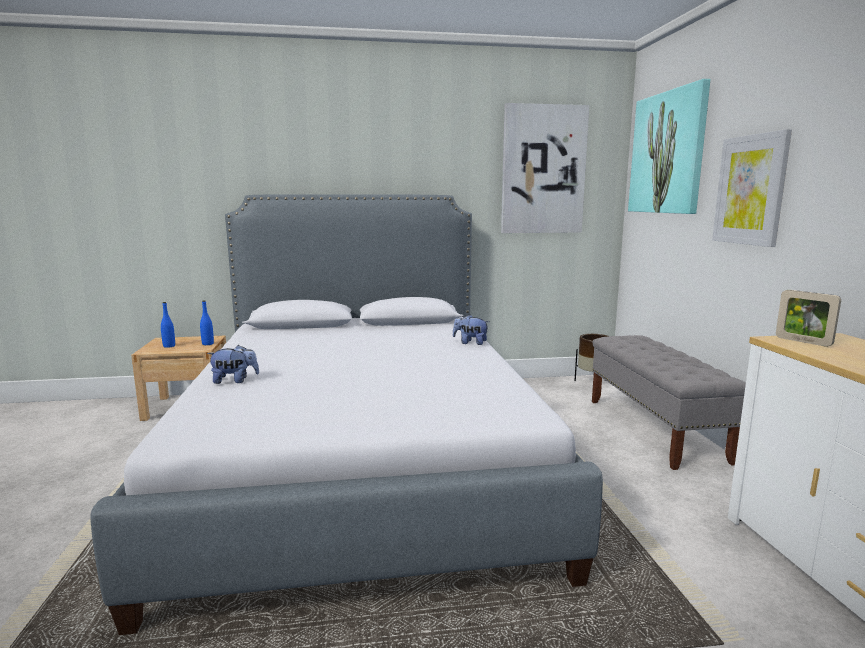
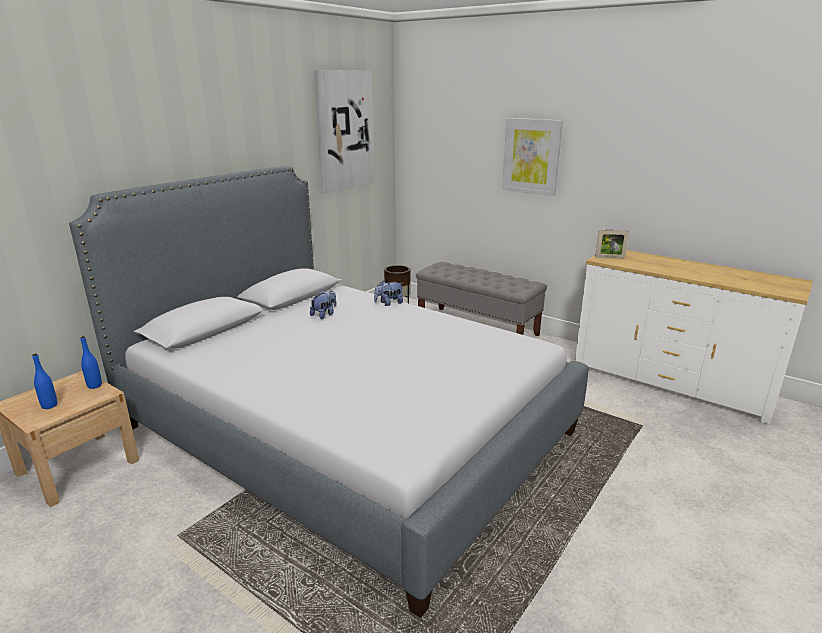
camera: 45 degrees left, 10 degrees up
plush toy [207,345,259,384] -> plush toy moved to [310,290,336,319]
picture [628,79,710,214] -> none

